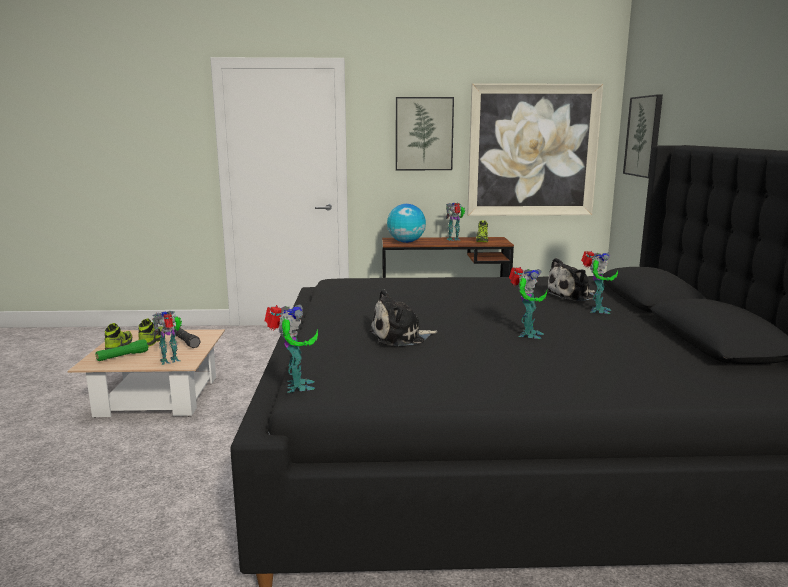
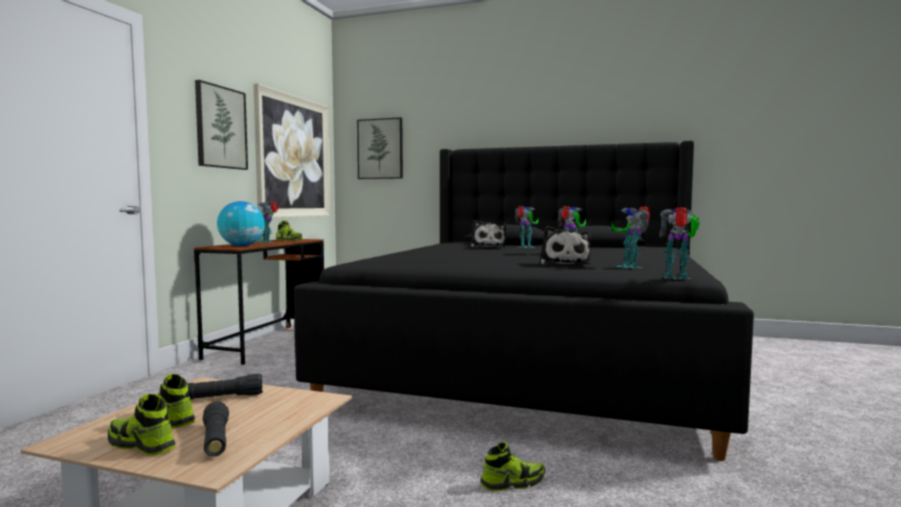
camera: 70 degrees left, 10 degrees down
green flashlight [96,339,148,361] -> black flashlight [203,401,229,456]
toy robot [152,310,182,365] -> toy robot moved to [612,206,651,268]
none -> shoe [481,442,545,491]

